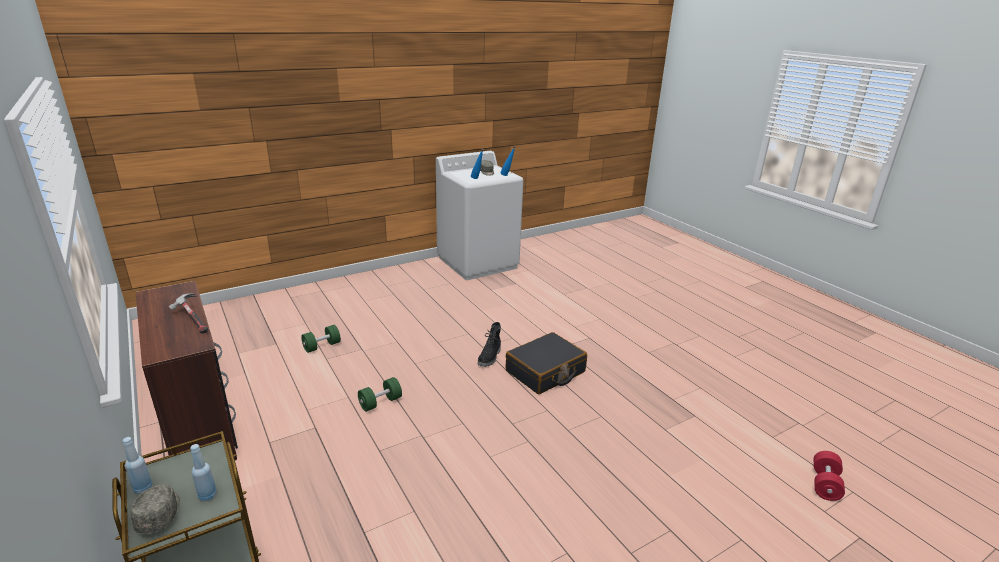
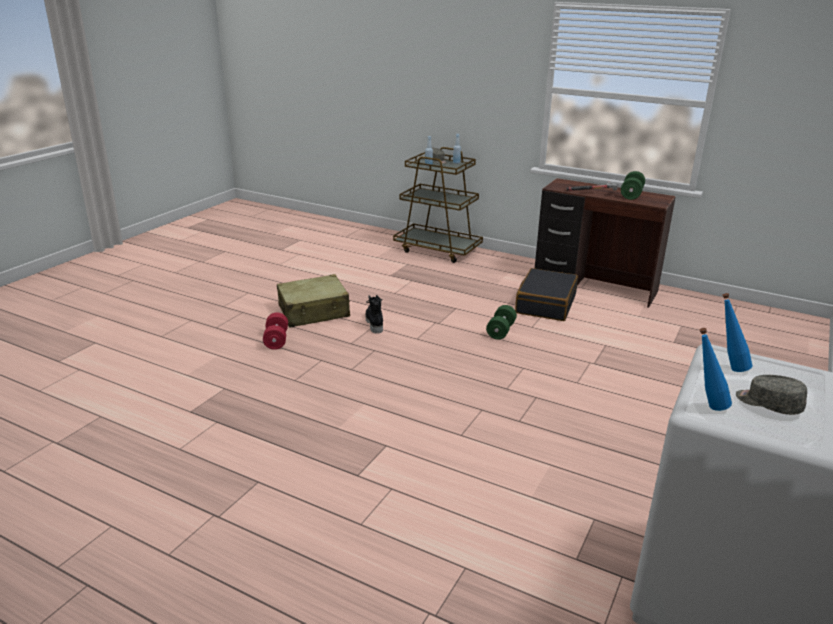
camera: 150 degrees right, 0 degrees up
green dumbbell [301,325,341,353] -> green dumbbell moved to [621,171,645,200]
black boot [478,322,501,367] -> black boot moved to [366,295,383,334]
black suitcase [505,332,587,394] -> black suitcase moved to [515,268,578,321]
red dumbbell [814,451,845,501] -> red dumbbell moved to [263,312,288,350]
none -> beige suitcase [277,274,350,328]

